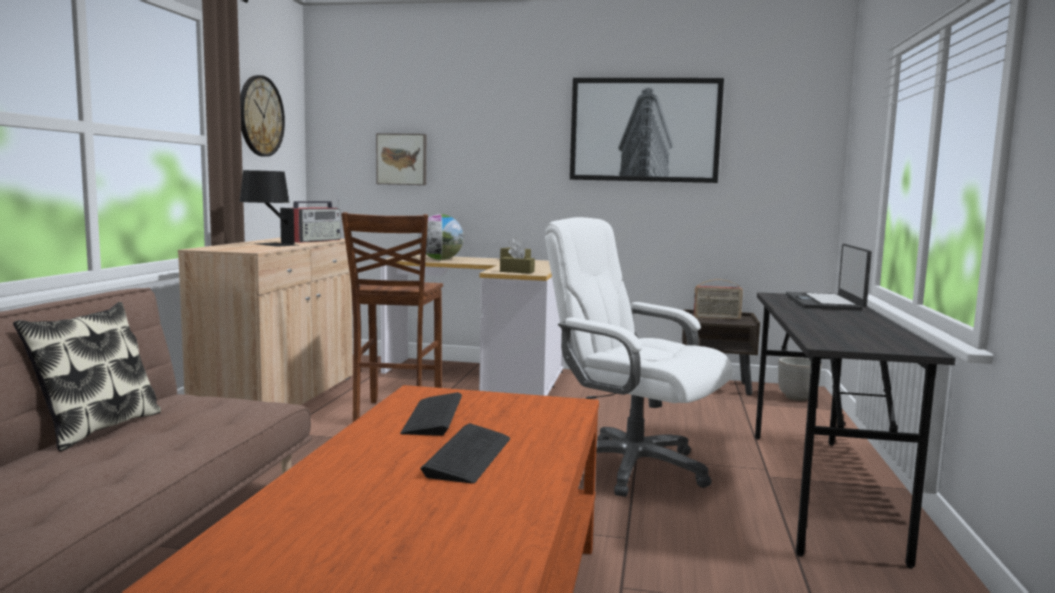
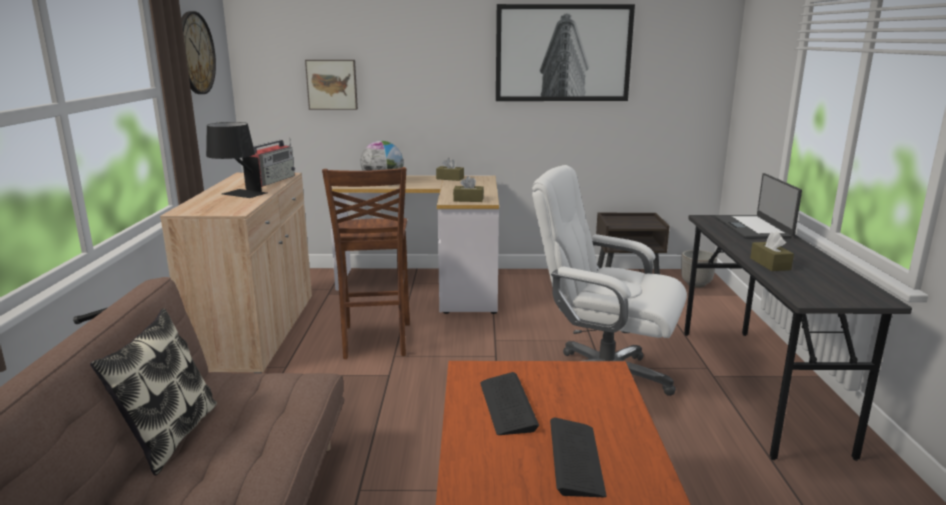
camera: 10 degrees left, 10 degrees up
radio [694,279,743,320] -> none
none -> brown tissue box [750,232,794,271]

